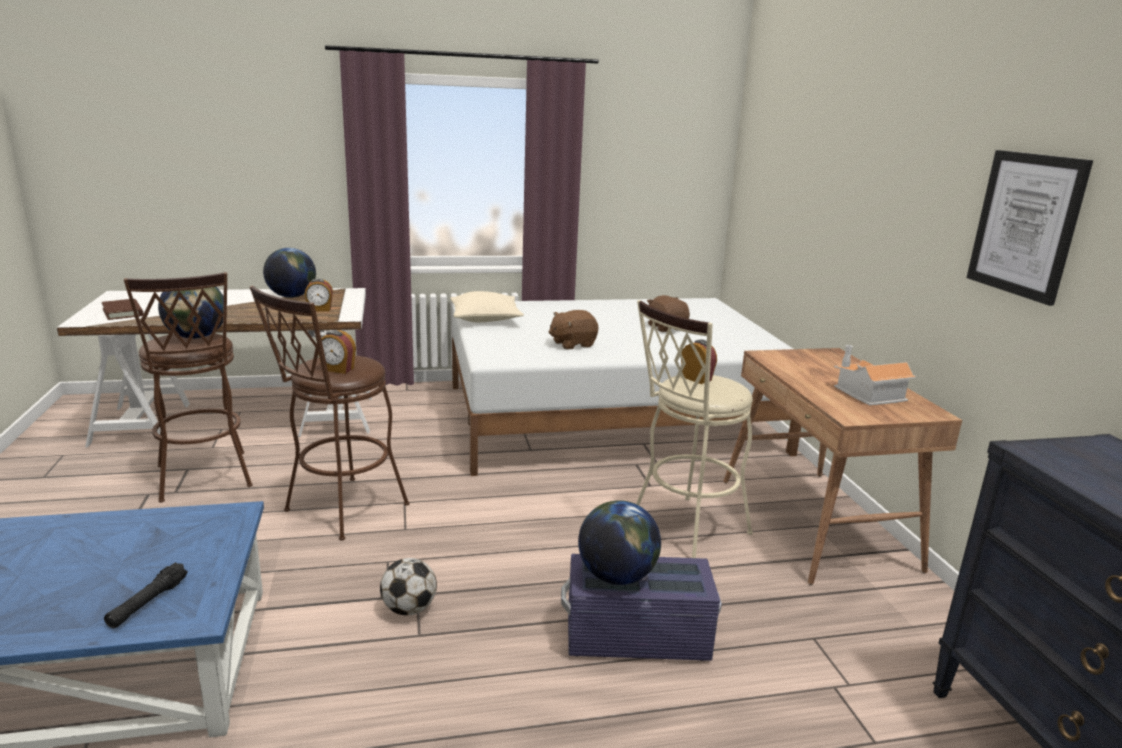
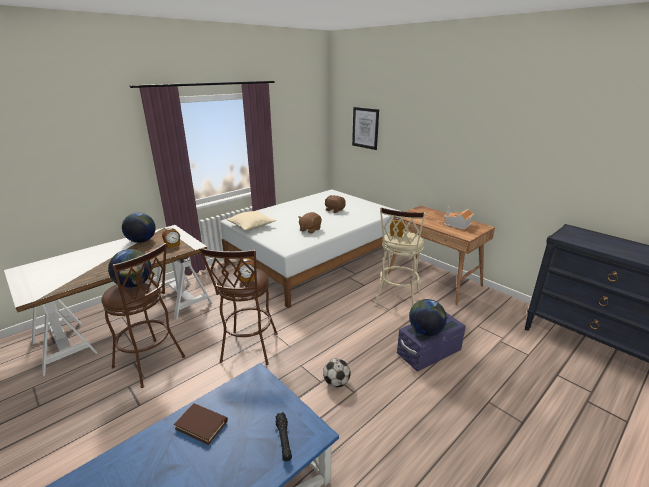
camera: 30 degrees left, 5 degrees up
brown book [102,299,143,320] -> brown book moved to [174,403,228,445]
picture [967,150,1093,306] -> picture moved to [352,107,379,150]

